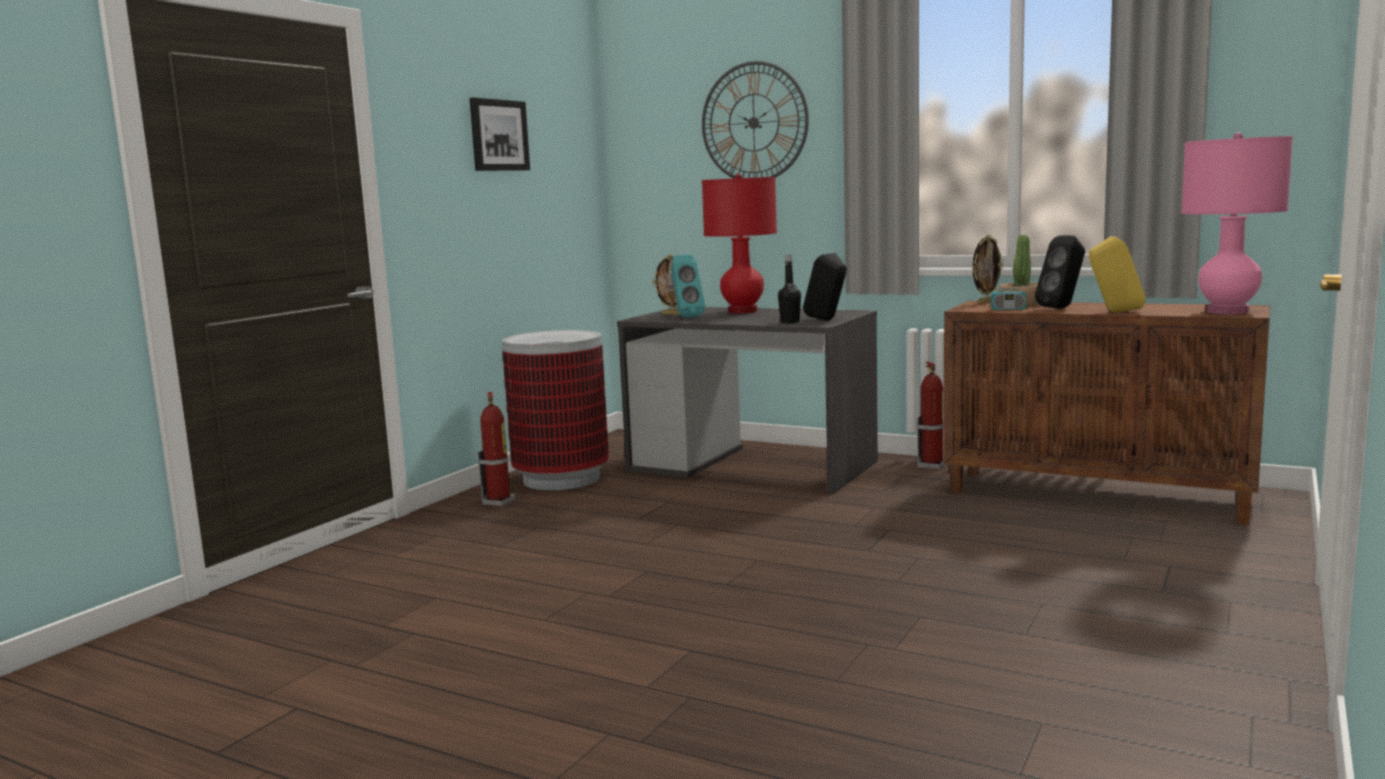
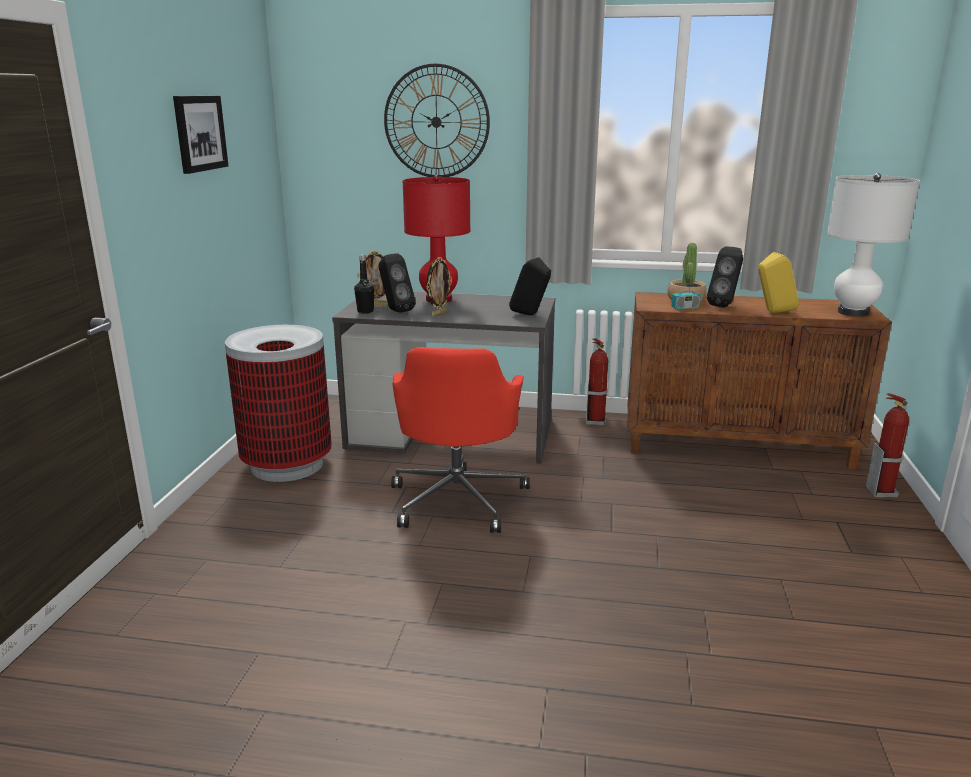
camera: 20 degrees left, 10 degrees up
fire extinguisher [478,392,515,506] -> fire extinguisher moved to [866,393,909,498]
turquoise speaker [671,255,705,318] -> black speaker [378,253,416,313]
black bottle [778,255,801,323] -> black bottle moved to [354,254,374,314]
picture frame [972,235,1003,304] -> picture frame moved to [427,257,452,316]
pink table lamp [1181,132,1293,315] -> white table lamp [827,173,920,317]
none -> red office chair [391,347,530,533]

